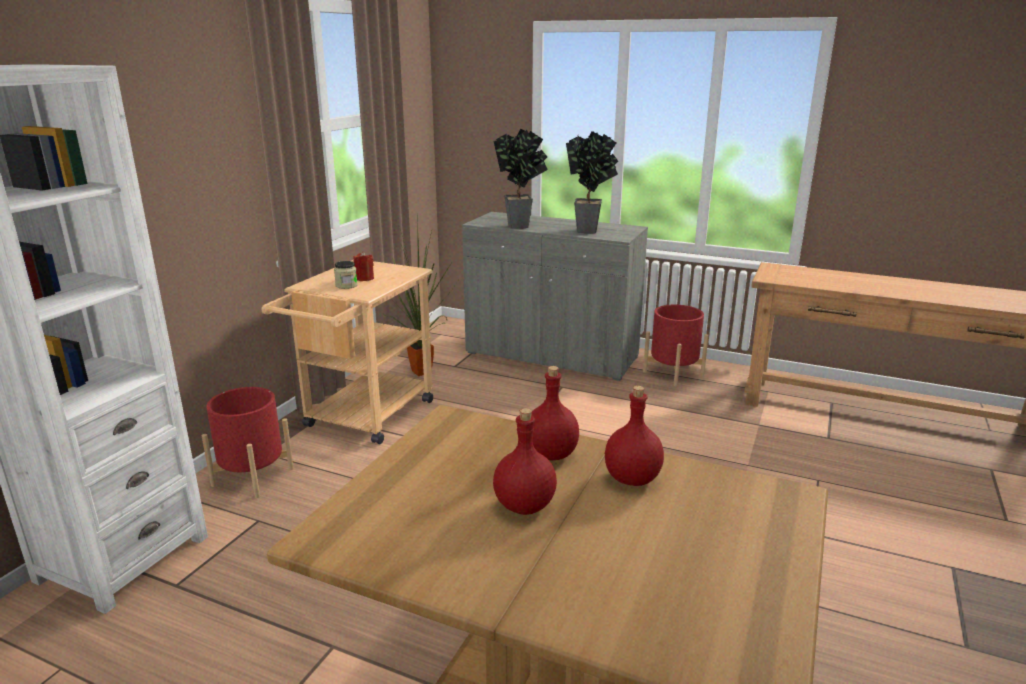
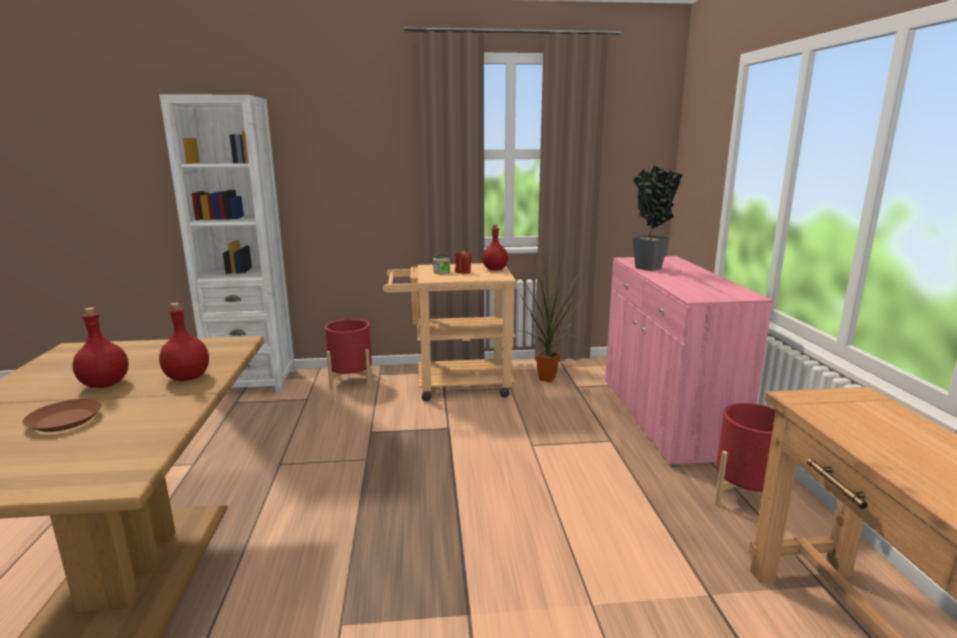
camera: 60 degrees right, 5 degrees down
grey cabinet [462,212,648,381] -> pink cabinet [605,256,773,467]
potted plant [566,131,618,234] -> none
red bottle [605,386,664,486] -> red bottle moved to [482,225,508,271]
none -> brown plate [22,399,102,432]

